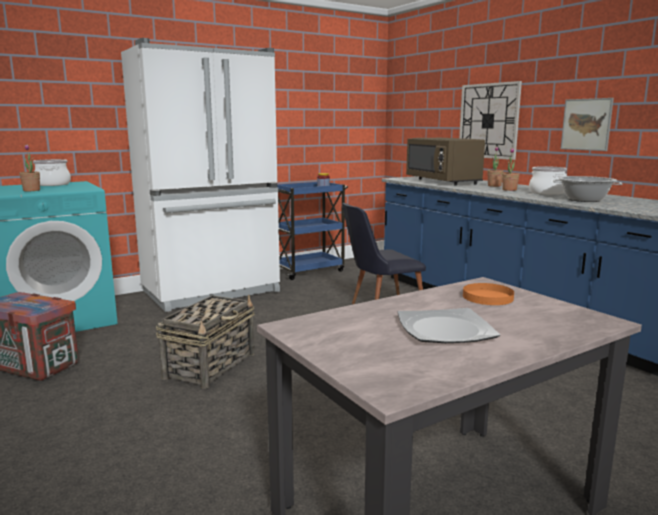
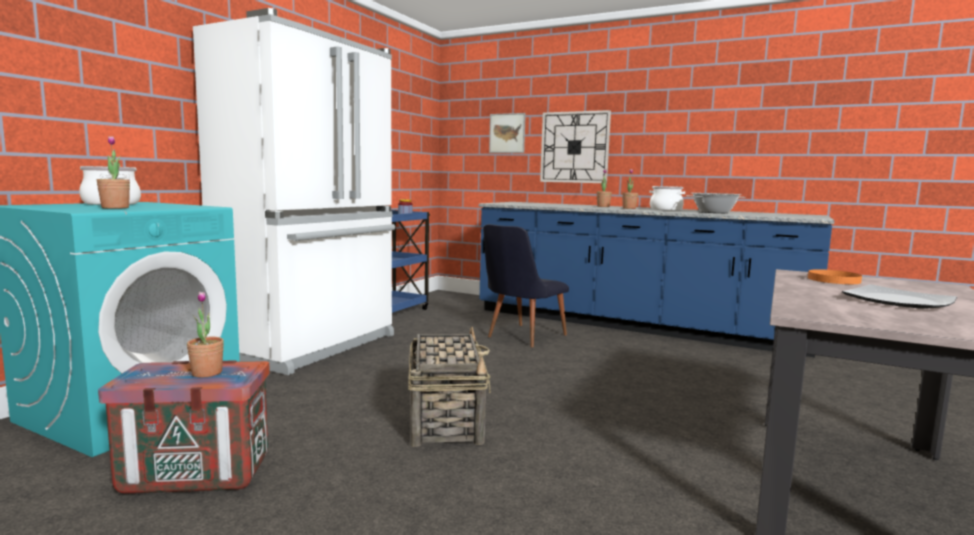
camera: 30 degrees left, 5 degrees down
brown microwave [406,138,485,185] -> none
picture [561,98,614,151] -> picture moved to [489,113,526,153]
none -> potted plant [187,292,224,378]

